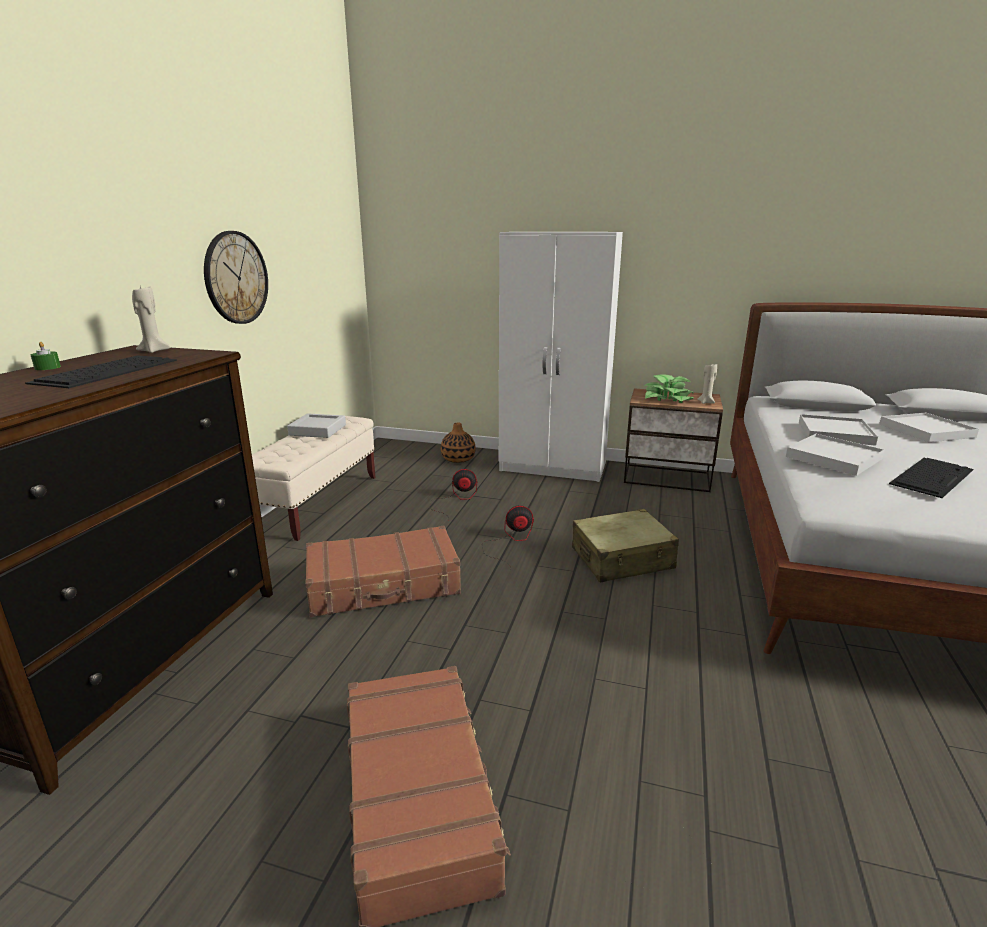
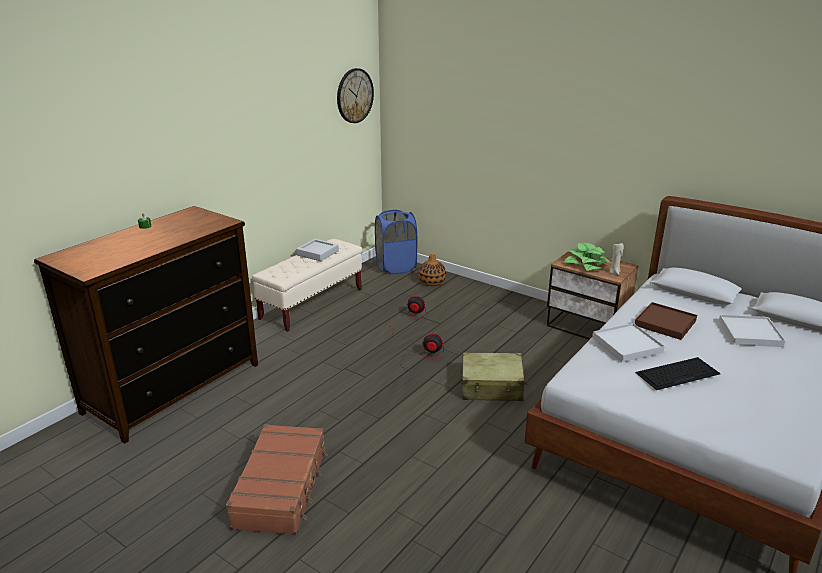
camera: 20 degrees right, 5 degrees up
keyboard [25,355,177,388] -> none
beige candle [132,286,170,353] -> none
wall clock [204,231,268,324] -> wall clock moved to [337,68,374,123]
brown suitcase [305,526,461,617] -> none
white wardrobe [499,232,623,482] -> none
white tray [799,414,878,446] -> brown tray [635,302,697,340]
none -> blue laundry basket [375,210,417,274]

